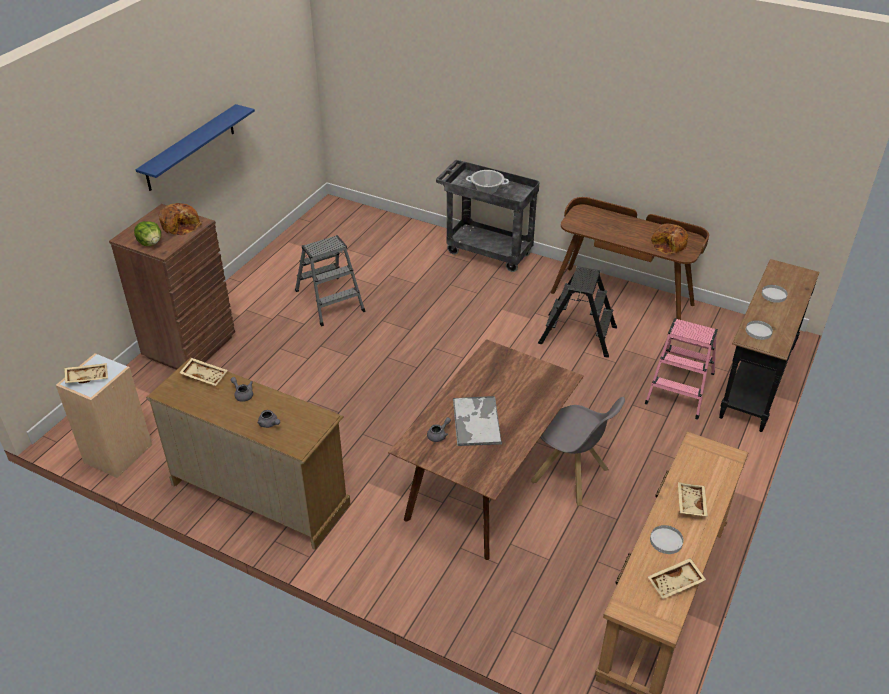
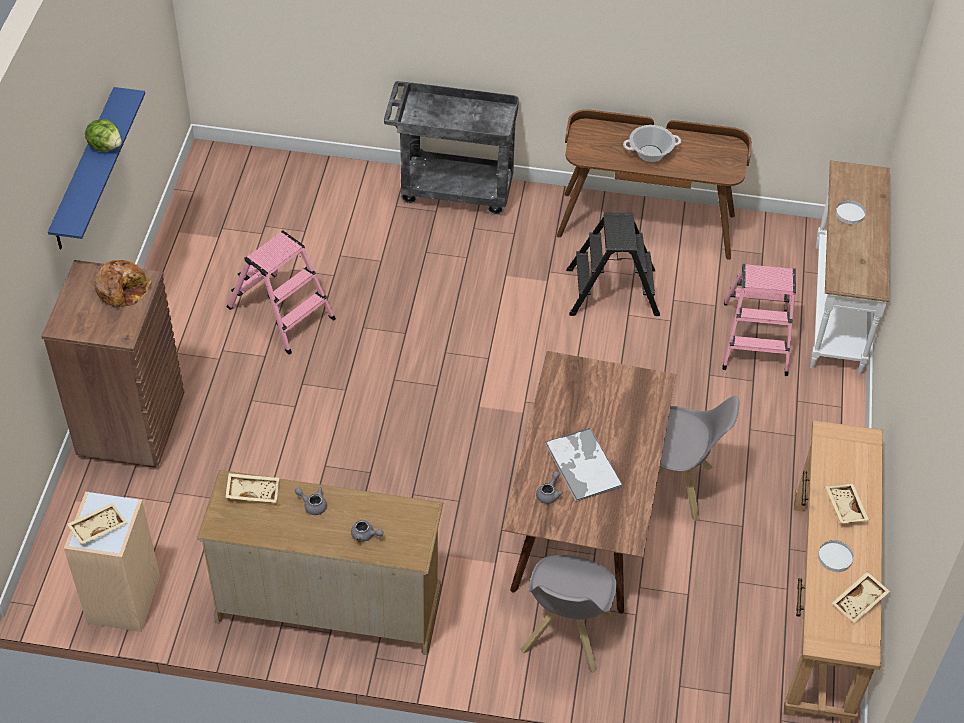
camera: 20 degrees left, 10 degrees up
lettuce [134,221,161,246] -> lettuce moved to [85,119,122,152]
grey step ladder [295,235,366,326] -> pink step ladder [227,231,336,355]
cooking pot [466,170,509,194] -> cooking pot moved to [623,125,681,162]
bread [651,223,688,254] -> none
black console table [719,259,820,432] -> white console table [810,160,890,375]
white plate [746,320,773,340] -> none
none -> grey chair [520,555,617,673]

